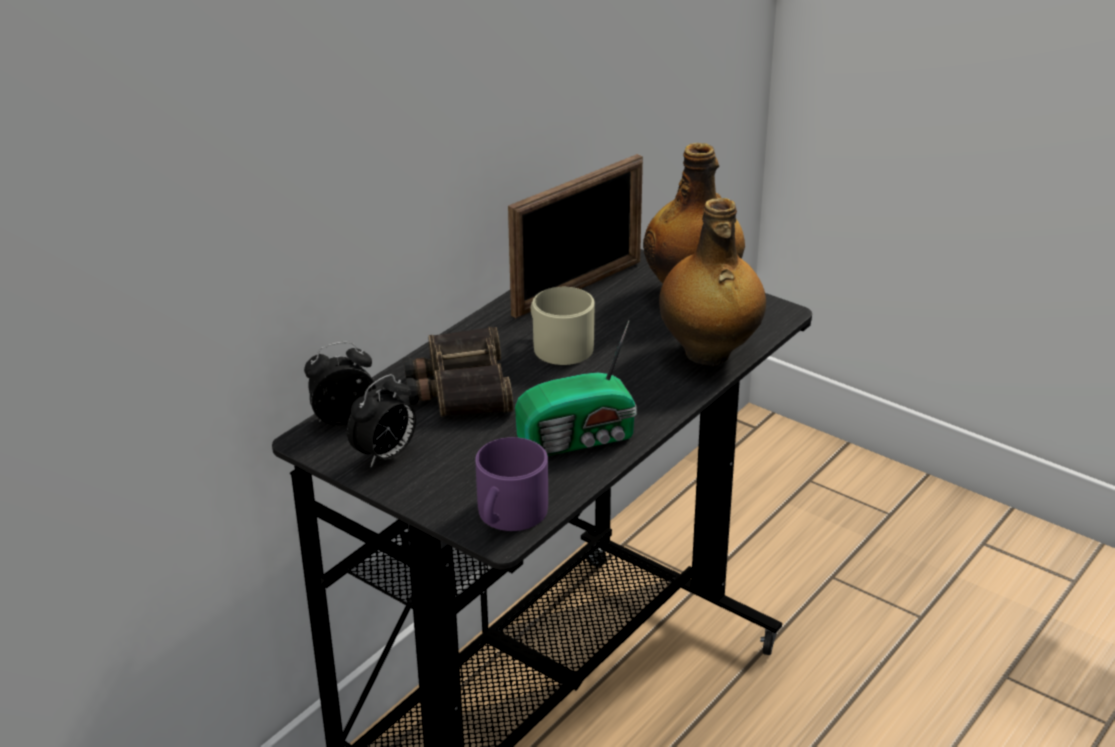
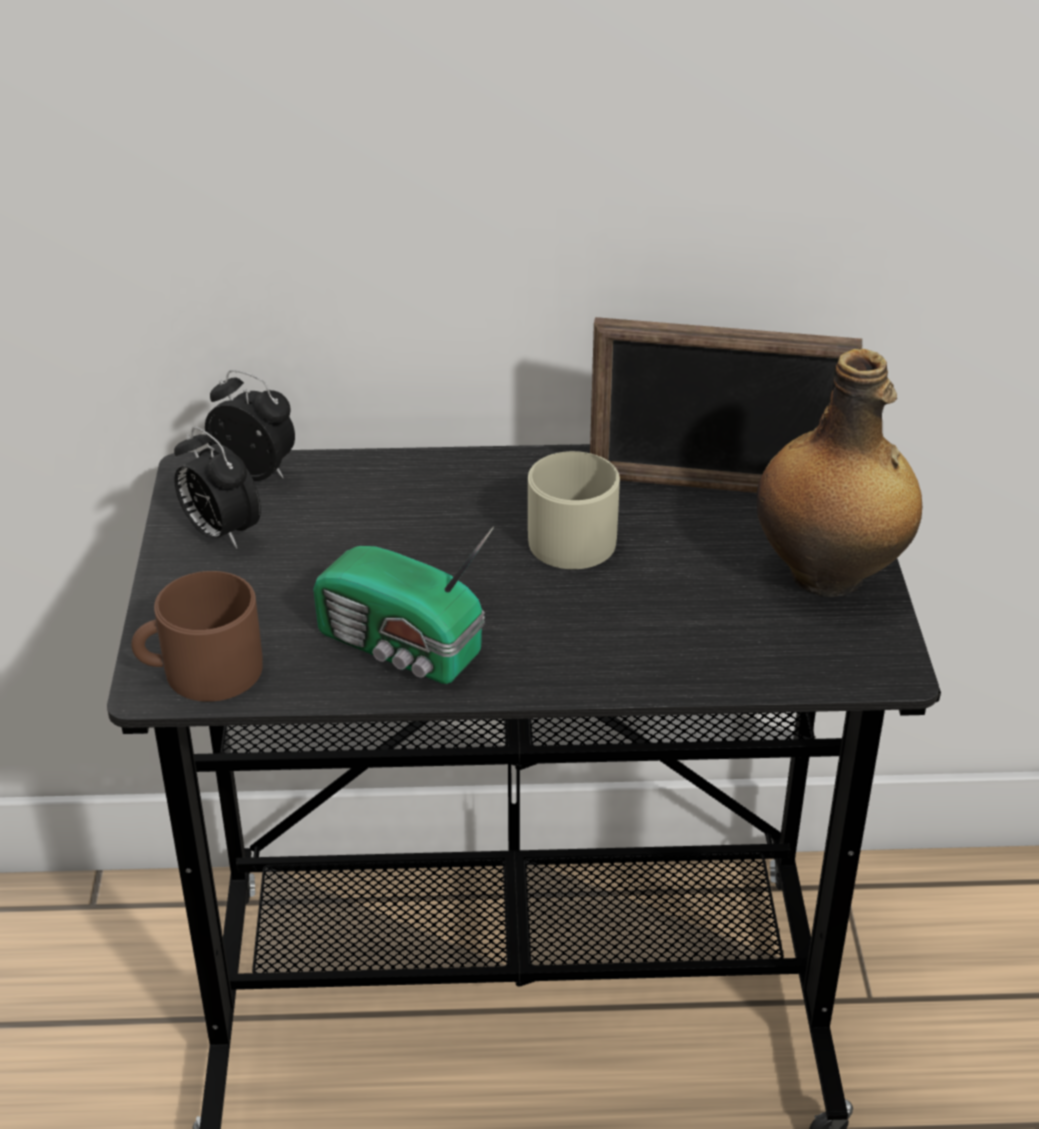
camera: 50 degrees right, 5 degrees up
alarm clock [347,374,416,467] -> alarm clock turned 45 degrees clockwise [174,427,261,549]
binoculars [403,327,514,417] -> none
purple mug [475,437,548,531] -> brown mug [131,571,263,702]
bottle [659,198,766,365] -> none

